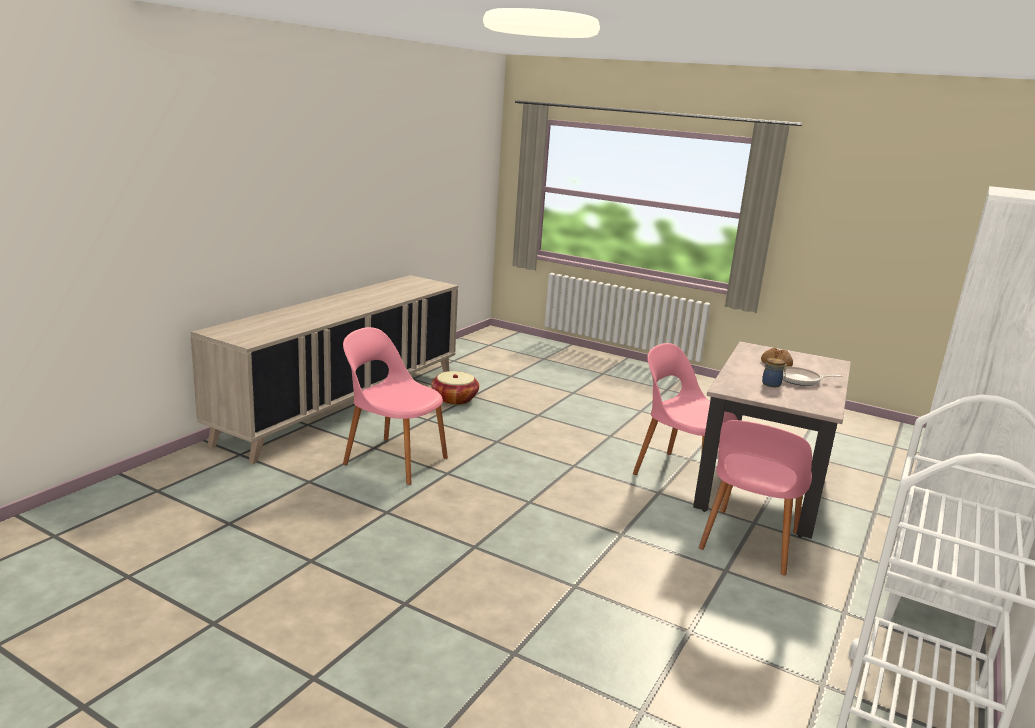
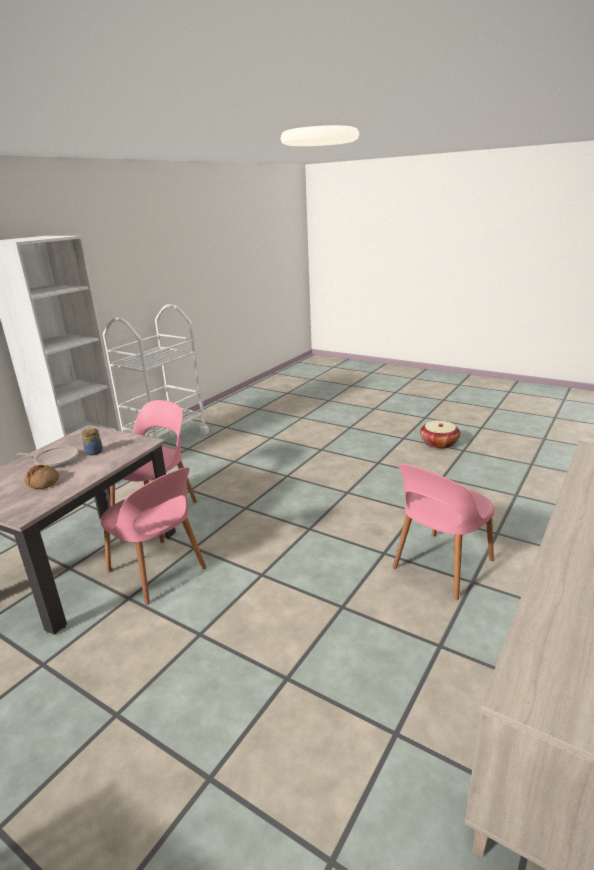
camera: 175 degrees left, 5 degrees up
pink chair [343,327,448,485] -> pink chair turned 105 degrees clockwise [392,464,495,600]
basket [431,371,479,405] -> basket moved to [420,421,460,449]

